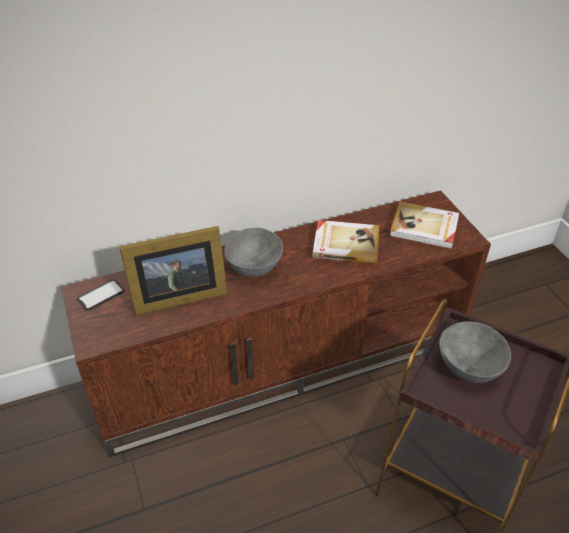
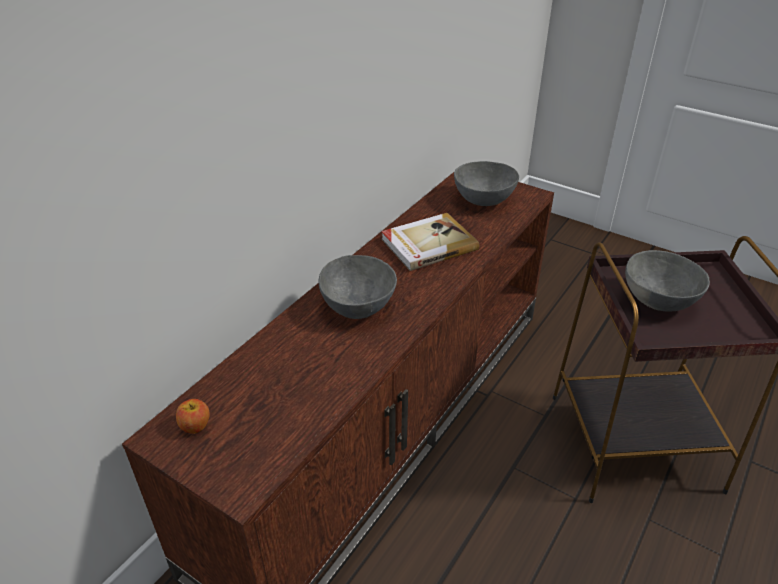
camera: 35 degrees left, 5 degrees down
phone [77,279,124,311] -> apple [176,399,210,434]
picture frame [119,226,228,316] -> none
book [390,202,459,249] -> grey bowl [454,161,519,206]

